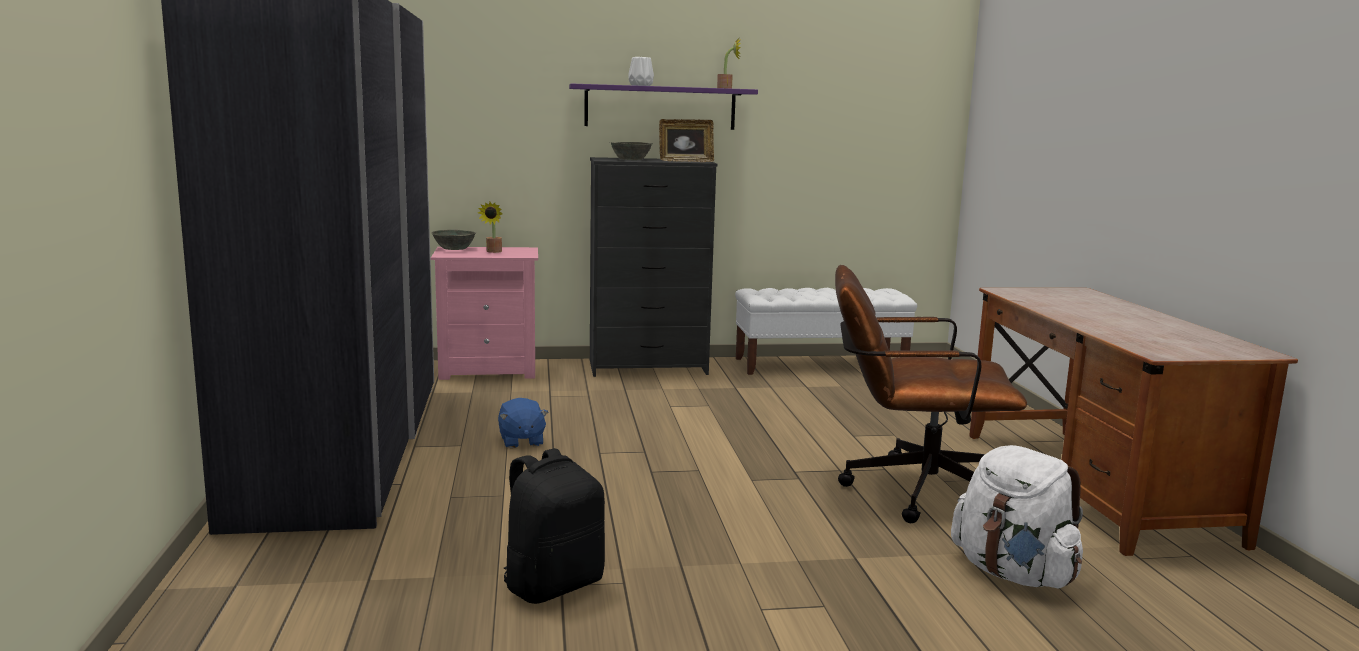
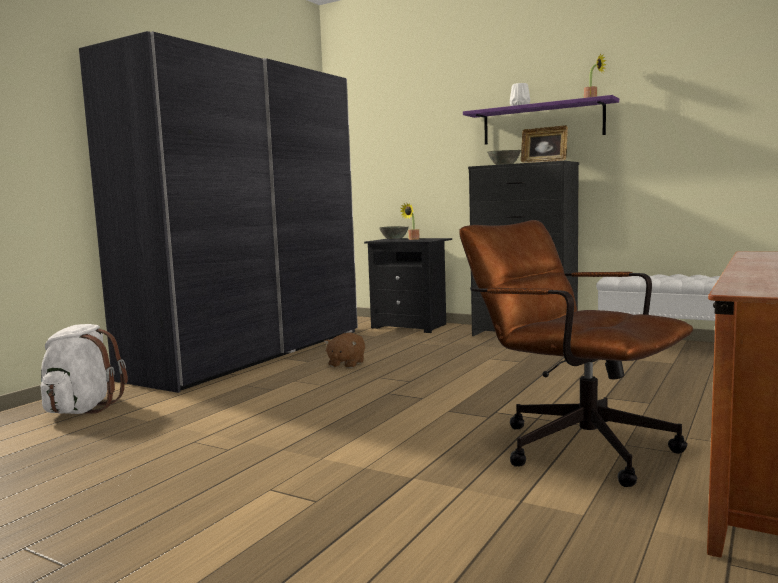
camera: 40 degrees right, 5 degrees down
pink nightstand [431,247,538,380] -> black nightstand [364,238,452,333]
blue plush toy [498,398,549,448] -> brown plush toy [324,333,365,368]
black backpack [503,448,605,604] -> none
white backpack [951,445,1083,588] -> white backpack moved to [40,324,128,414]

